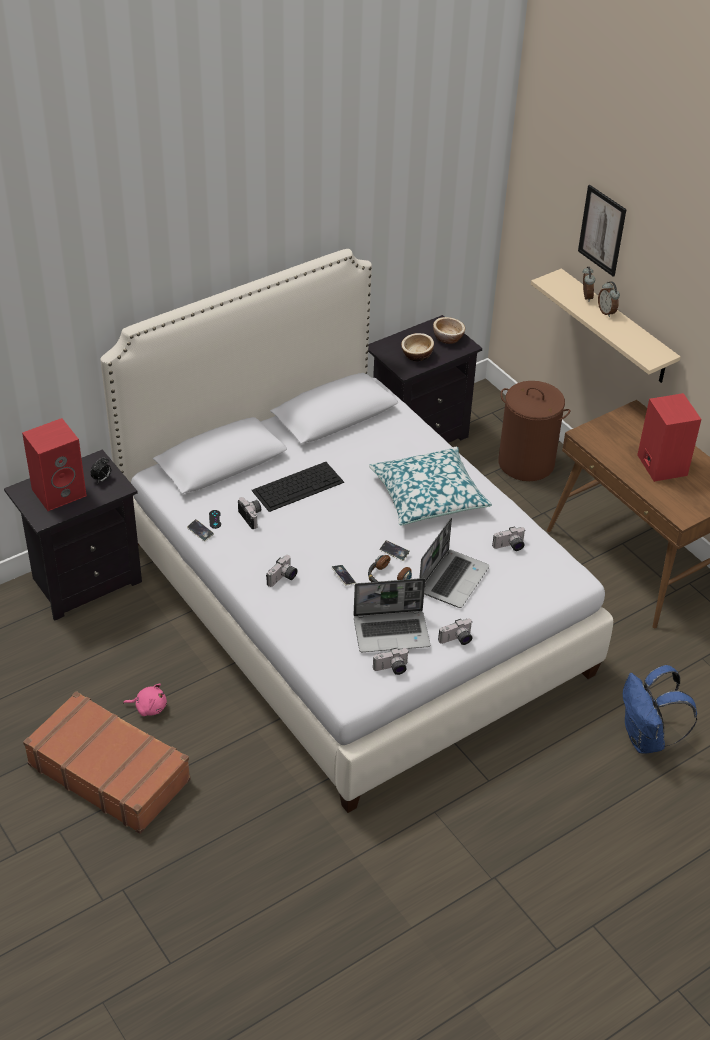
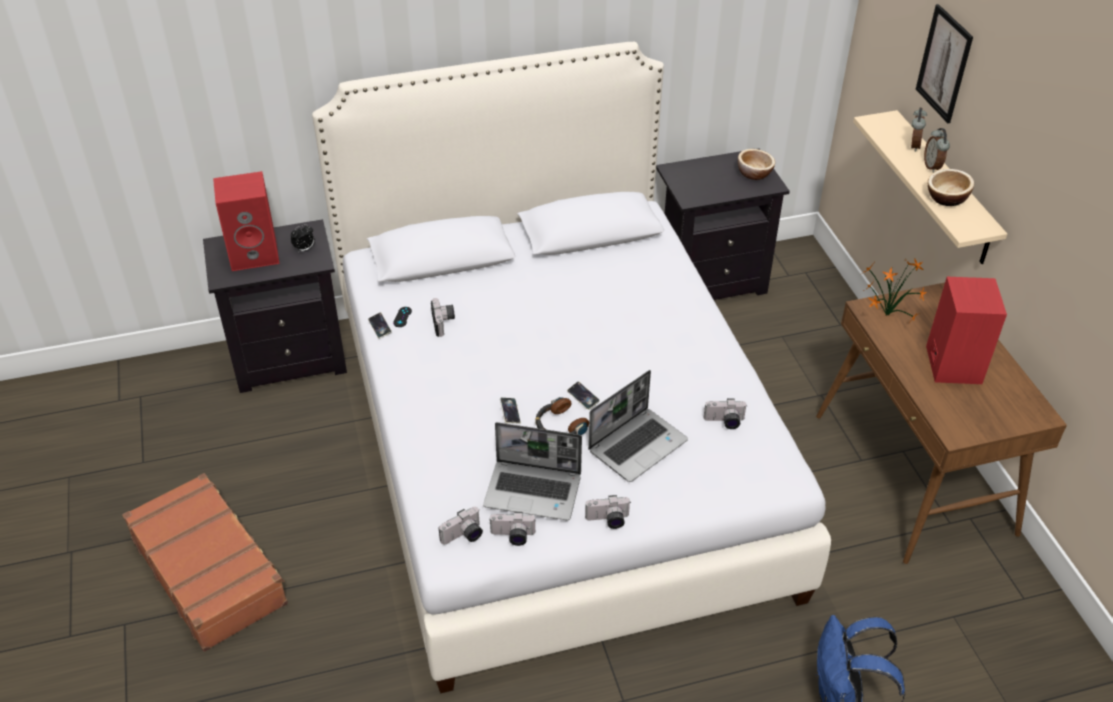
camera: 20 degrees right, 0 degrees up
pink plush toy [123,684,167,716] -> none
keyboard [252,462,344,512] -> none
camera [266,555,297,587] -> camera moved to [439,507,483,545]
pillow [369,447,492,525] -> none
bowl [401,333,434,361] -> bowl moved to [928,169,974,206]
brown laundry basket [498,381,570,481] -> none
none -> potted plant [863,259,927,324]

